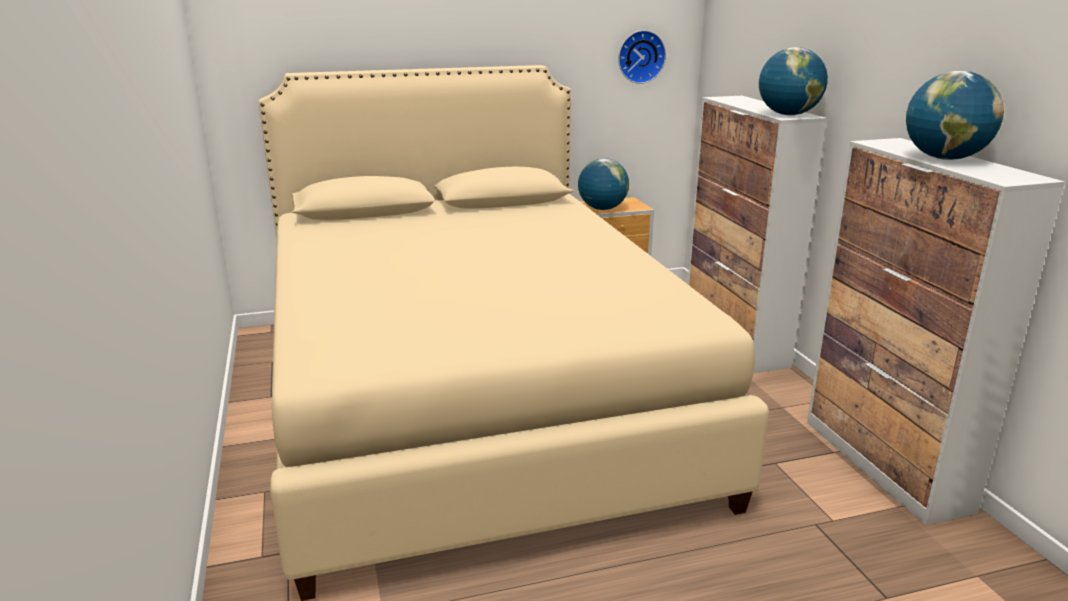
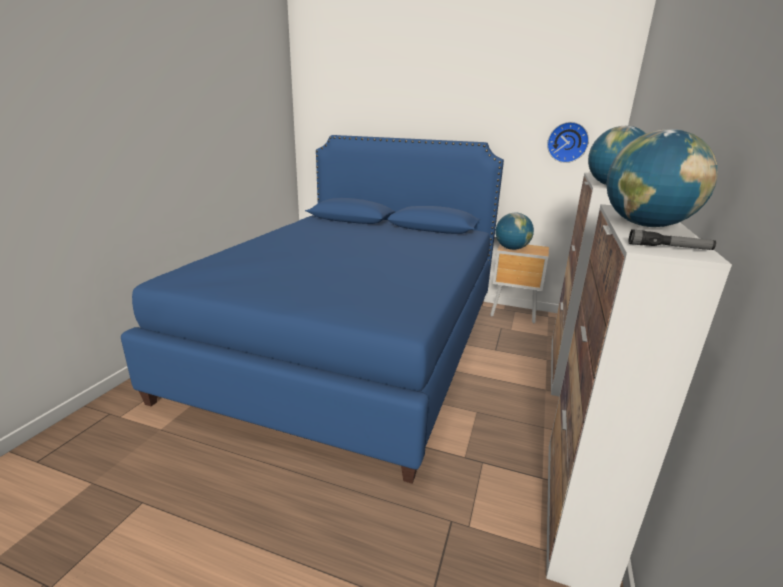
camera: 35 degrees right, 0 degrees up
beige bed [259,65,769,601] -> blue bed [121,135,504,484]
none -> flashlight [628,229,716,250]

